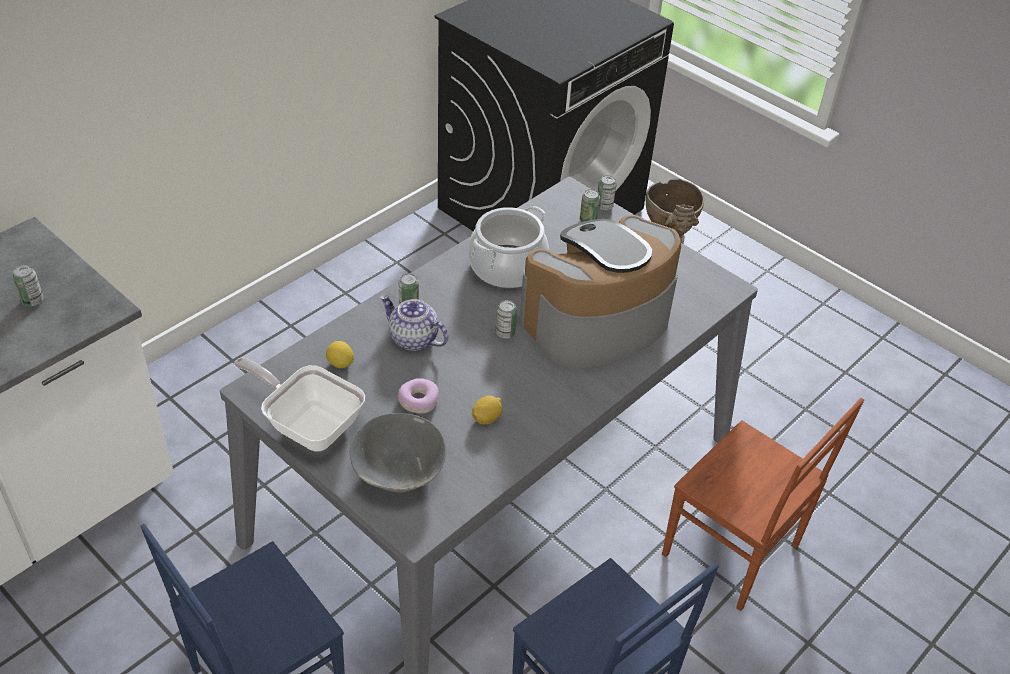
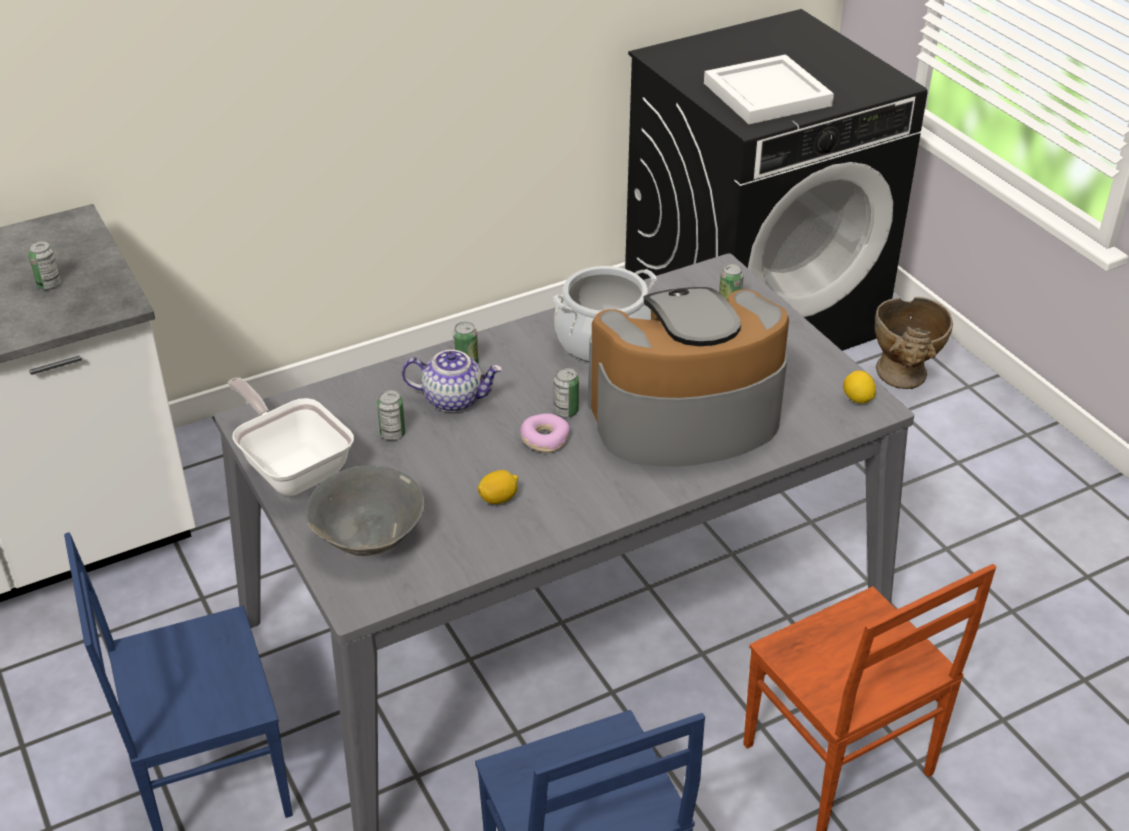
camera: 20 degrees right, 5 degrees down
lemon [326,341,354,368] -> lemon moved to [843,370,876,404]
teapot [380,295,448,351] -> teapot turned 135 degrees clockwise [402,350,502,412]
donut [398,378,439,414] -> donut moved to [520,413,570,453]
can [598,175,616,211] -> can moved to [377,390,405,440]
none -> white tray [704,54,834,124]

